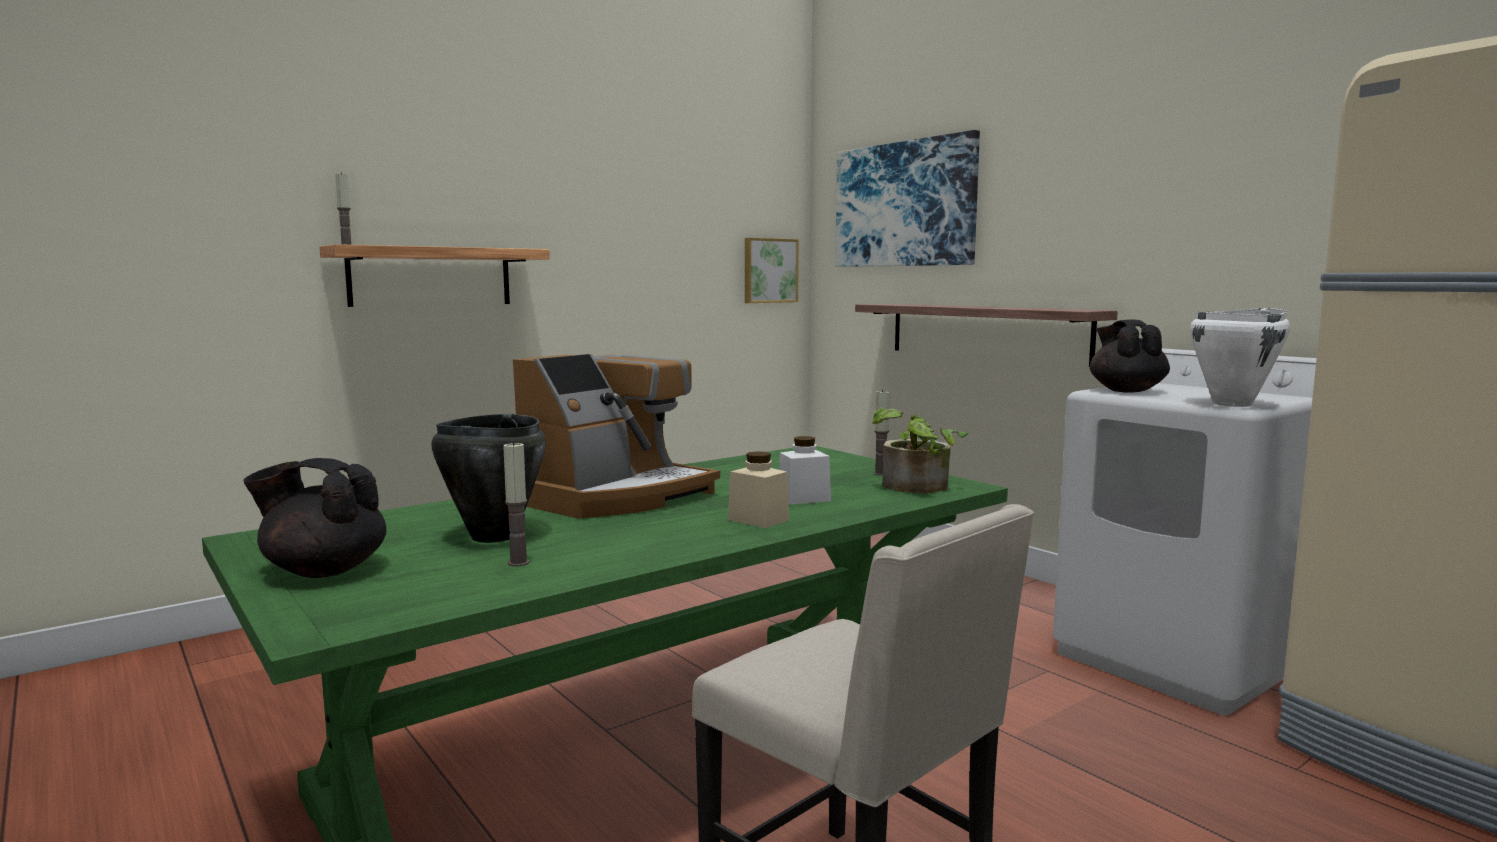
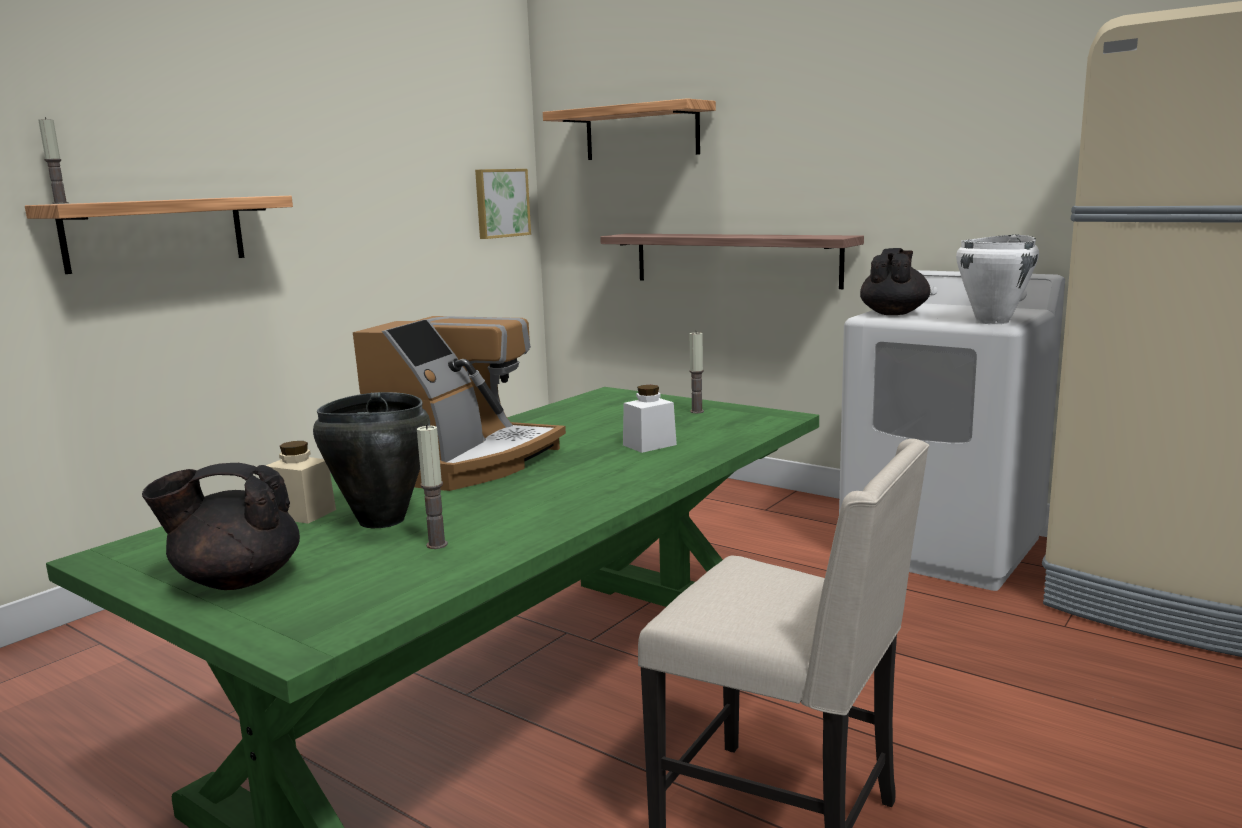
camera: 15 degrees left, 5 degrees up
beige jar [728,451,789,529] -> beige jar moved to [266,441,336,524]
picture [835,130,980,267] -> shelf [543,98,716,160]
potted plant [872,407,969,494] -> none
black teapot [1090,320,1170,393] -> black teapot turned 45 degrees clockwise [860,248,931,315]

